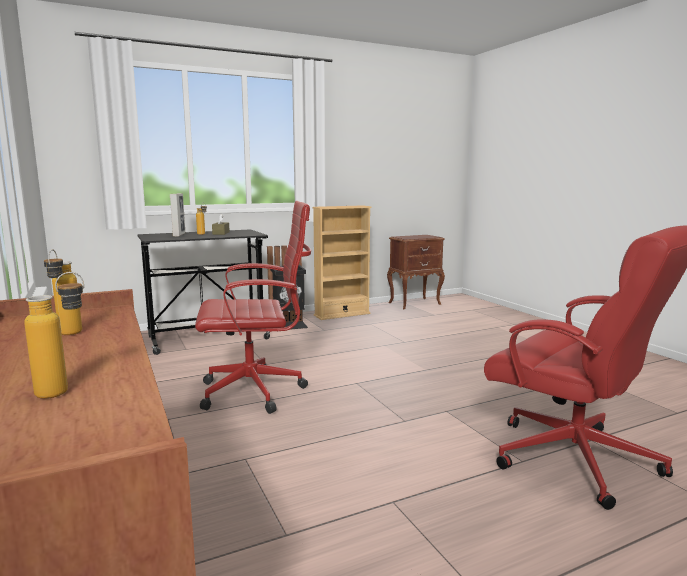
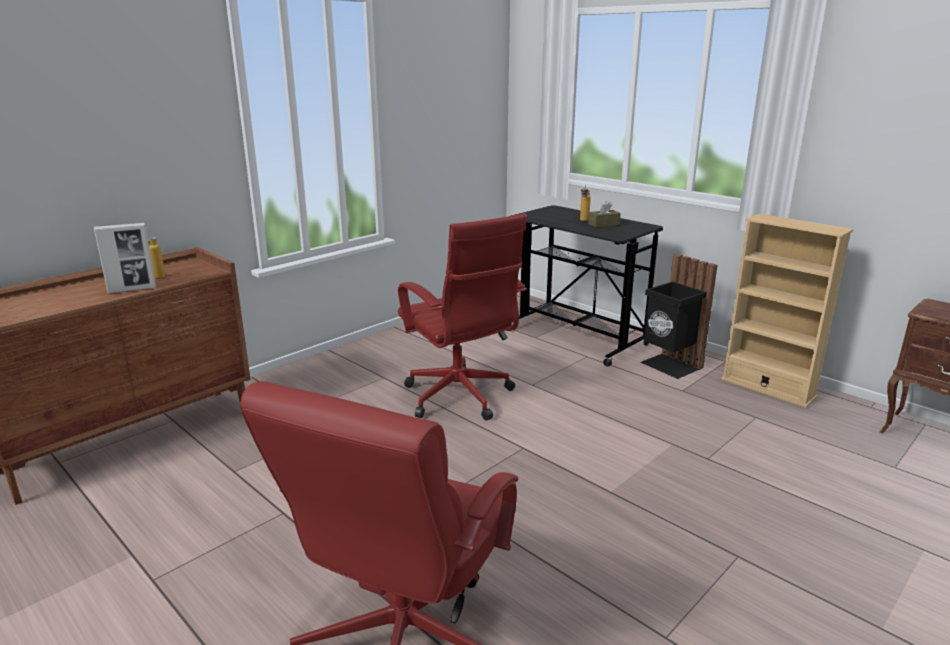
camera: 70 degrees right, 10 degrees up
bottle [24,272,84,399] -> none
picture frame [170,193,185,237] -> picture frame moved to [94,223,156,294]

